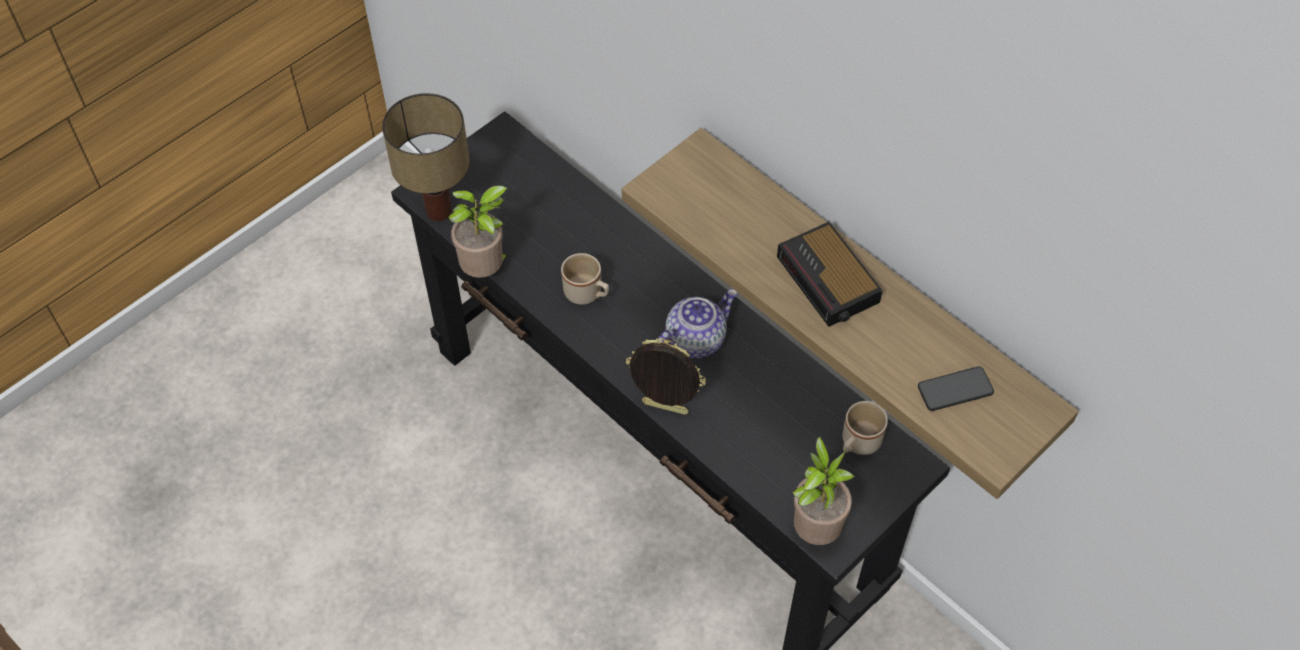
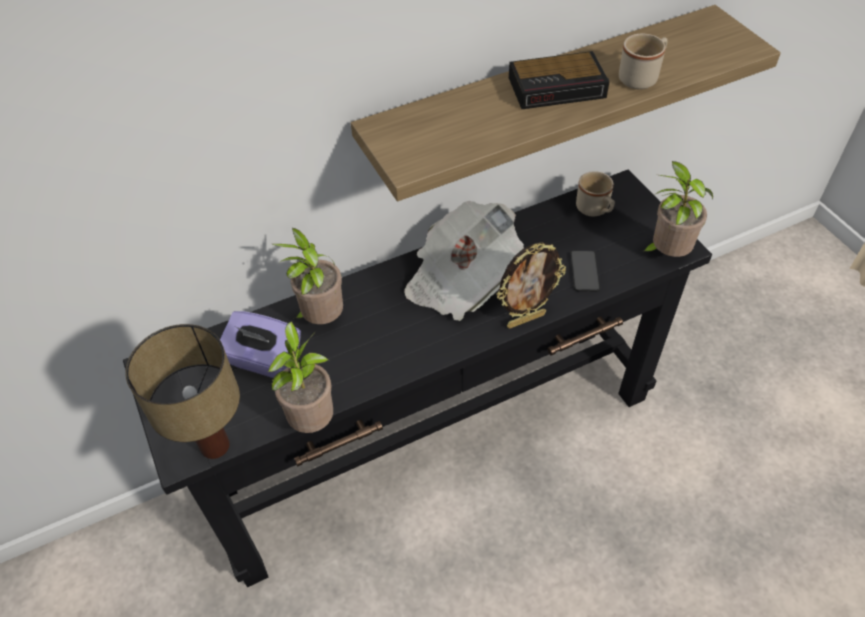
camera: 70 degrees left, 5 degrees down
beige mug [561,253,609,305] -> beige mug moved to [619,33,668,90]
picture frame [625,338,706,415] -> picture frame turned 150 degrees counterclockwise [497,243,566,328]
teapot [658,289,738,358] -> newspaper [404,201,524,321]
phone [918,367,994,411] -> phone moved to [570,251,600,292]
none -> purple tissue box [220,311,301,378]
none -> potted plant [272,228,343,324]

